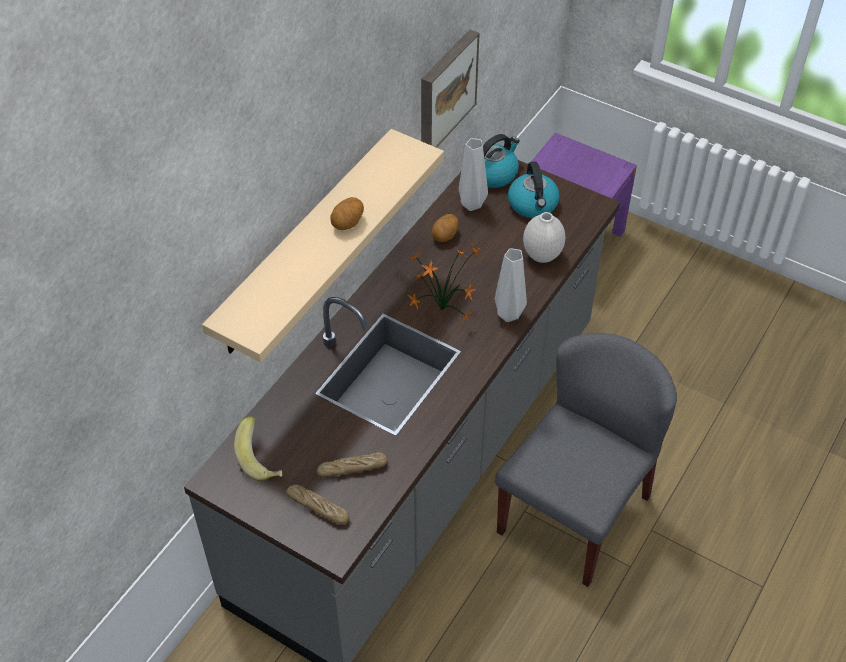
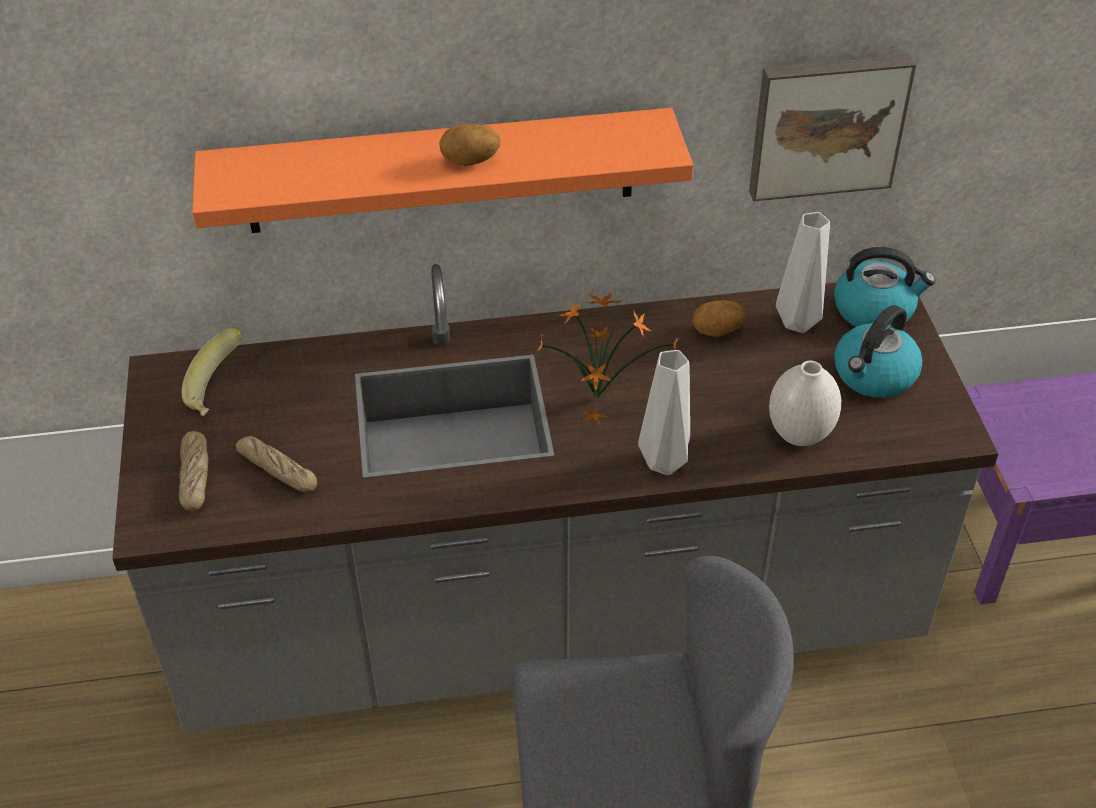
camera: 50 degrees right, 5 degrees down
beige shelf [202,129,444,362] -> orange shelf [192,108,693,233]

